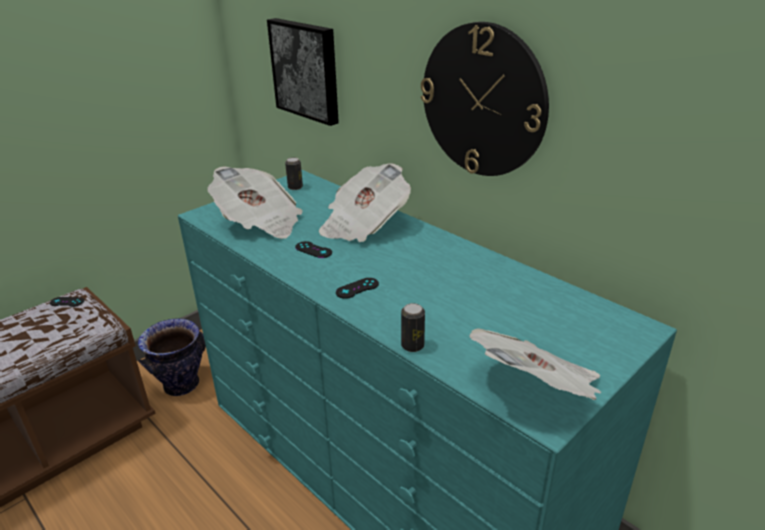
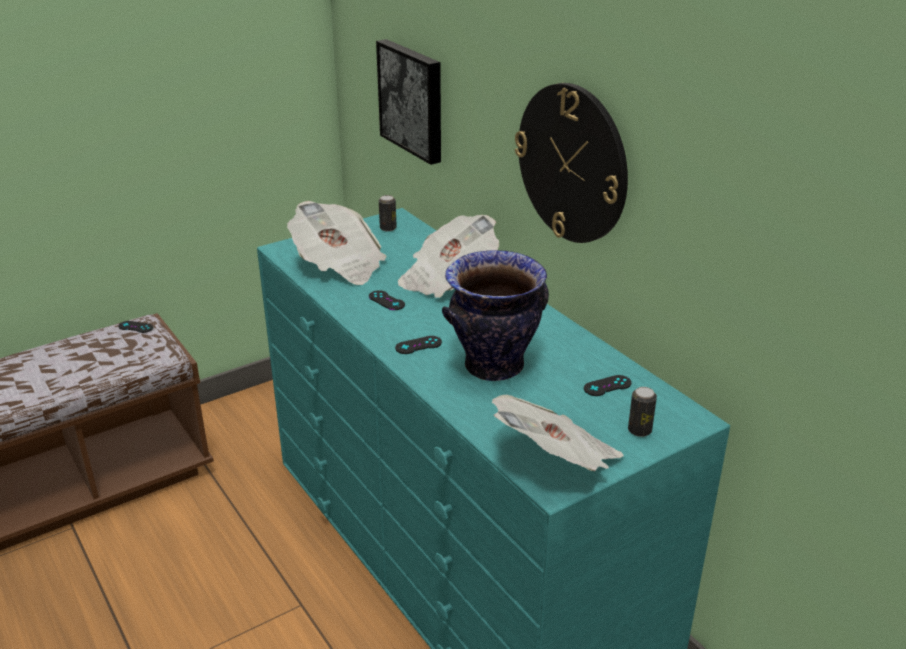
camera: 10 degrees right, 0 degrees up
vase [138,318,206,396] -> vase moved to [442,250,549,381]
can [401,303,425,352] -> can moved to [628,387,657,437]
none -> black game controller [584,375,631,396]

